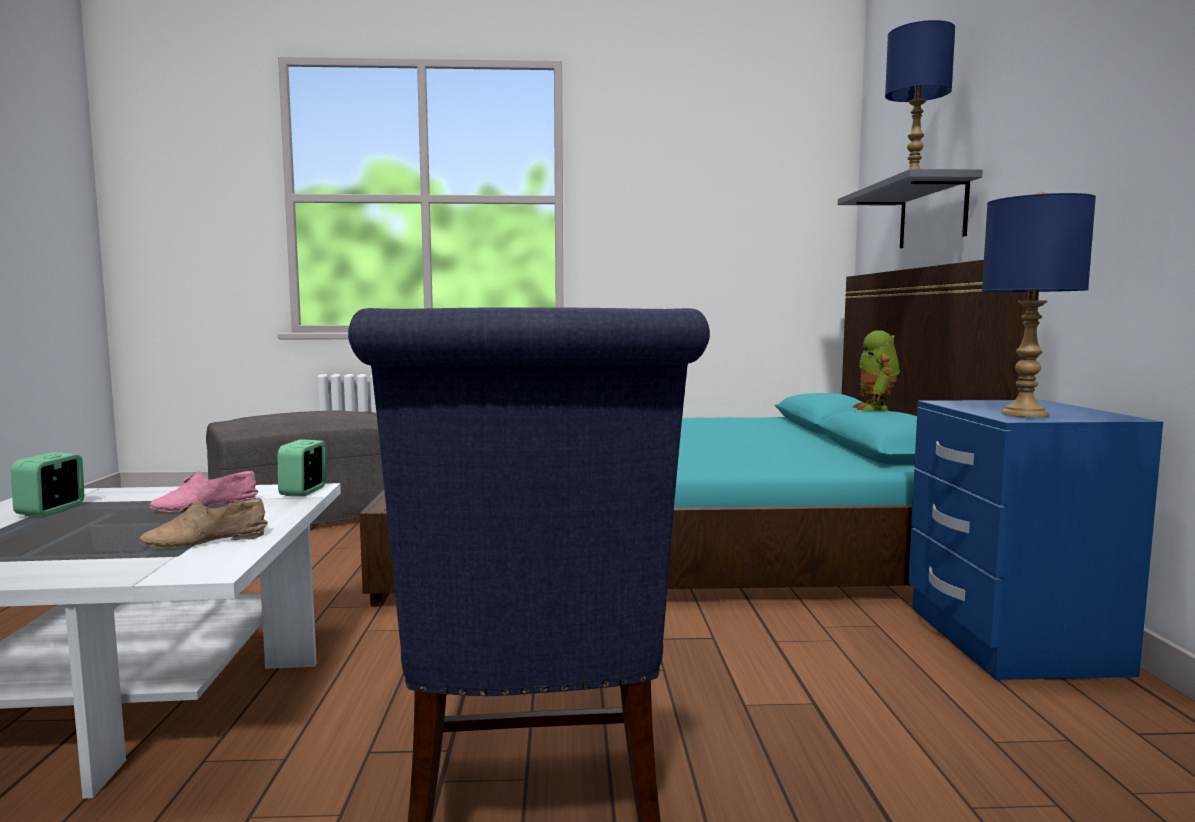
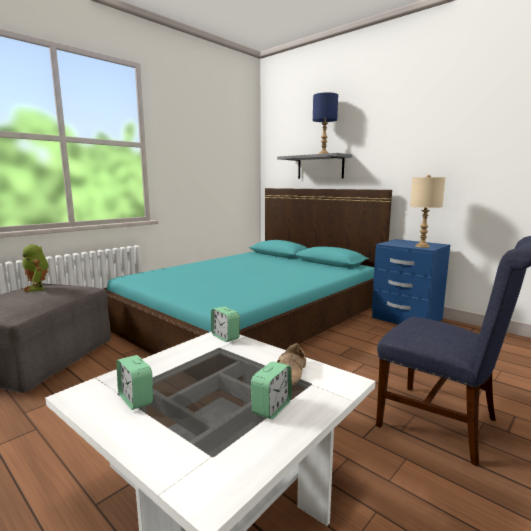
camera: 45 degrees left, 5 degrees up
pink shoe [149,471,258,512] -> none
toy robot [853,330,900,411] -> toy robot moved to [22,244,49,292]
blue table lamp [982,191,1096,417] -> beige table lamp [410,175,445,248]
none -> alarm clock [251,361,292,419]

